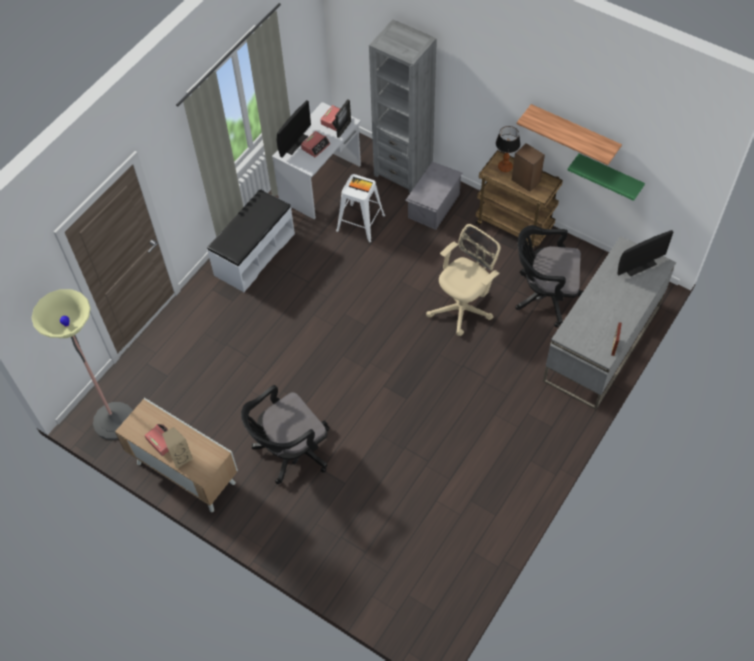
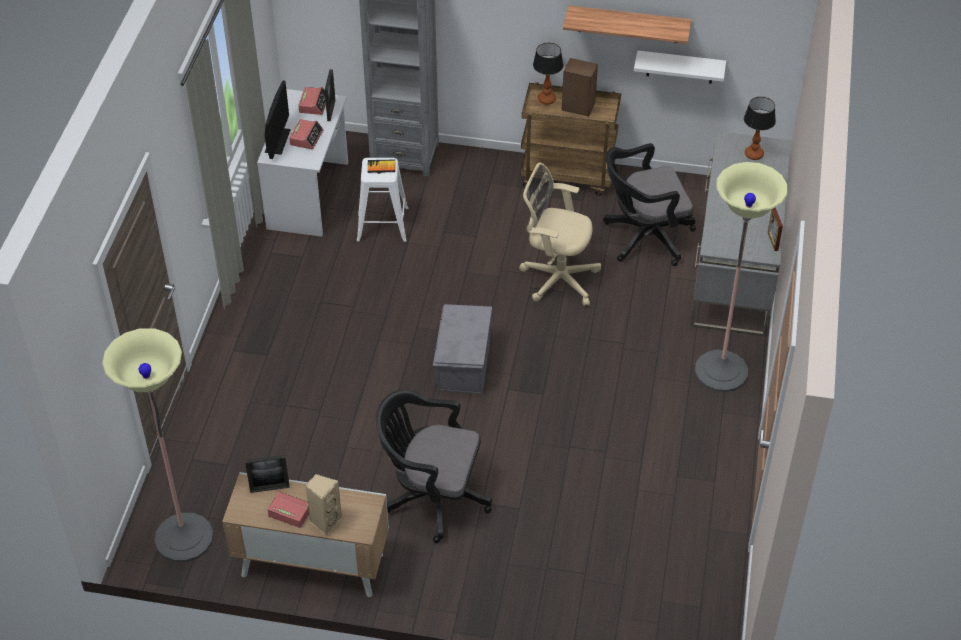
camera: 25 degrees left, 10 degrees down
white bench [207,189,295,292] -> none
black office chair [241,385,329,484] -> black office chair turned 75 degrees clockwise [376,390,492,543]
grey storage box [405,161,462,230] -> grey storage box moved to [433,304,492,394]
beige office chair [426,224,501,336] -> beige office chair turned 90 degrees counterclockwise [519,163,601,306]
green shelf [568,154,645,201] -> white shelf [634,50,726,84]
monitor [617,230,674,277] -> table lamp [744,97,776,160]
none -> picture frame [245,455,290,493]
none -> floor lamp [695,162,788,392]

